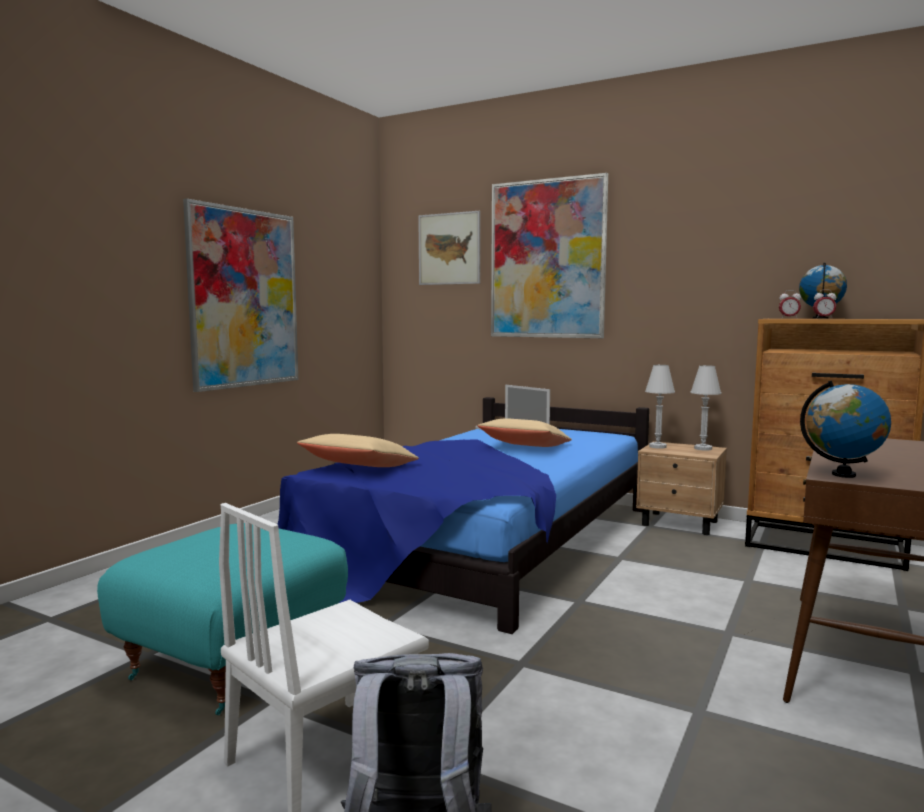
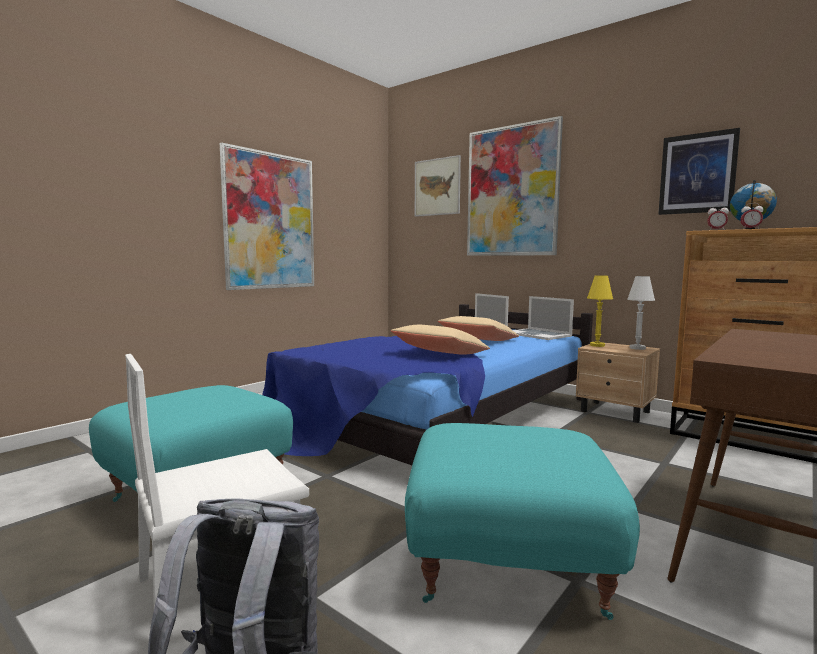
camera: 10 degrees right, 0 degrees up
beige pillow [297,434,419,467] -> beige pillow moved to [391,325,490,354]
white table lamp [645,365,675,449] -> yellow table lamp [587,275,613,347]
globe [800,380,891,478] -> none
none -> turquoise ottoman [405,423,640,620]
none -> laptop [513,296,574,340]
none -> picture [658,128,740,215]

